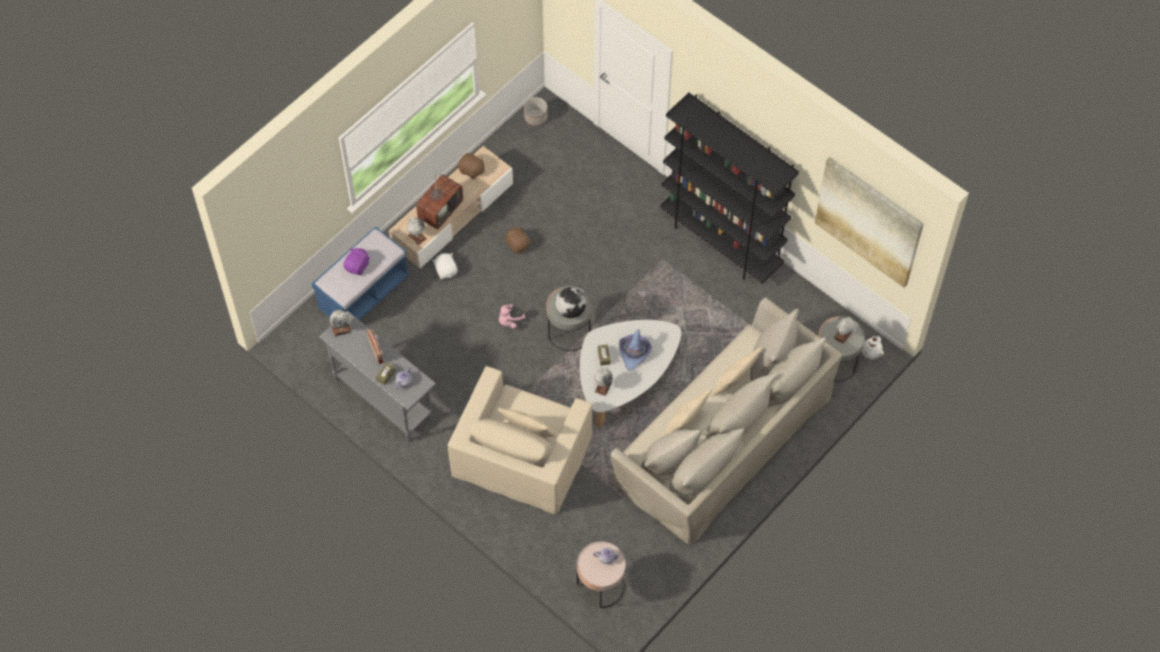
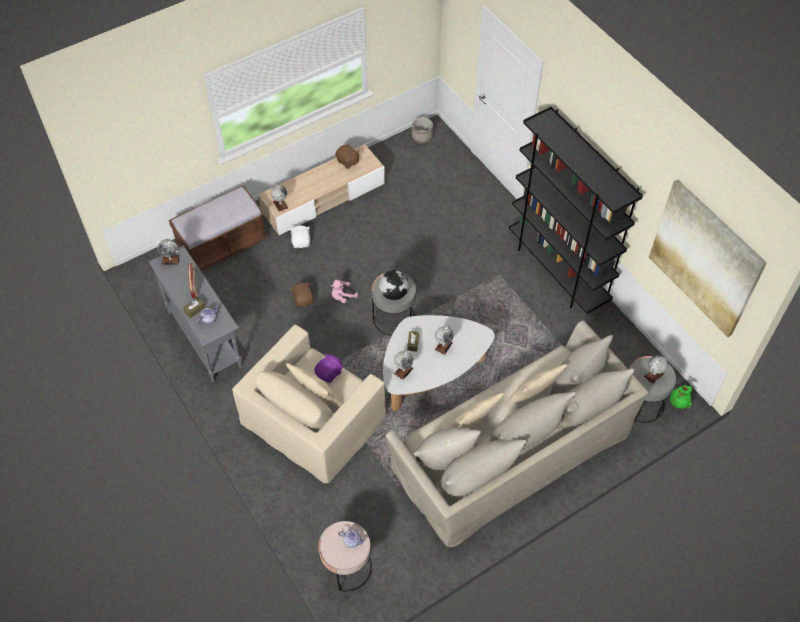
camera: 15 degrees right, 5 degrees down
blue bench [312,226,410,320] -> brown bench [169,185,267,271]
purple plush toy [343,248,370,275] -> purple plush toy moved to [314,353,342,383]
television [416,174,463,230] -> none
brown plush toy [504,226,530,254] -> brown plush toy moved to [290,283,314,307]
purple hat [619,329,652,371] -> globe [435,325,454,355]
white vase [862,336,884,359] -> green vase [670,385,692,409]

